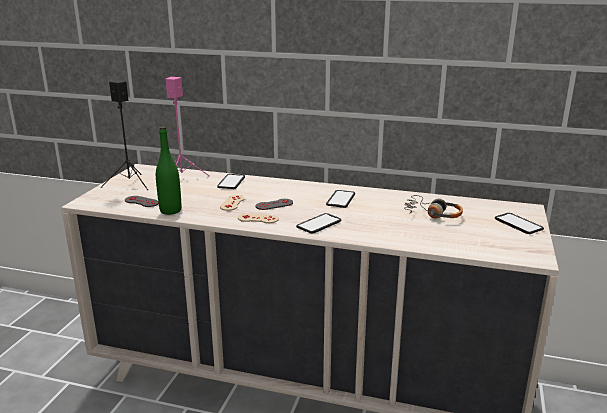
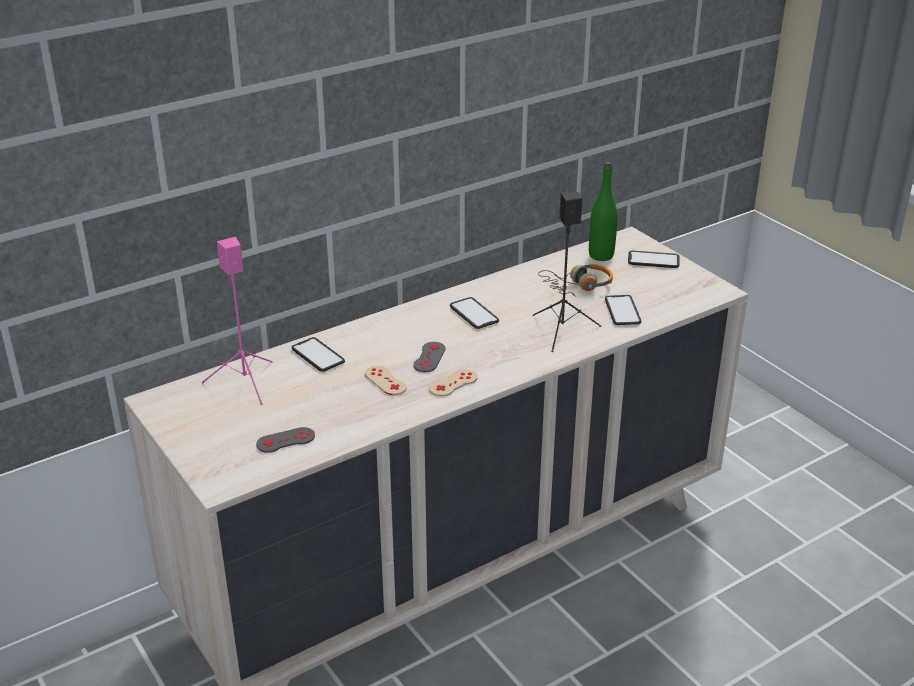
camera: 50 degrees left, 10 degrees up
black speaker [101,80,148,190] -> black speaker moved to [533,192,602,352]
green bottle [156,127,181,215] -> green bottle moved to [589,162,618,261]
phone [296,213,341,234] -> phone moved to [605,295,641,325]

